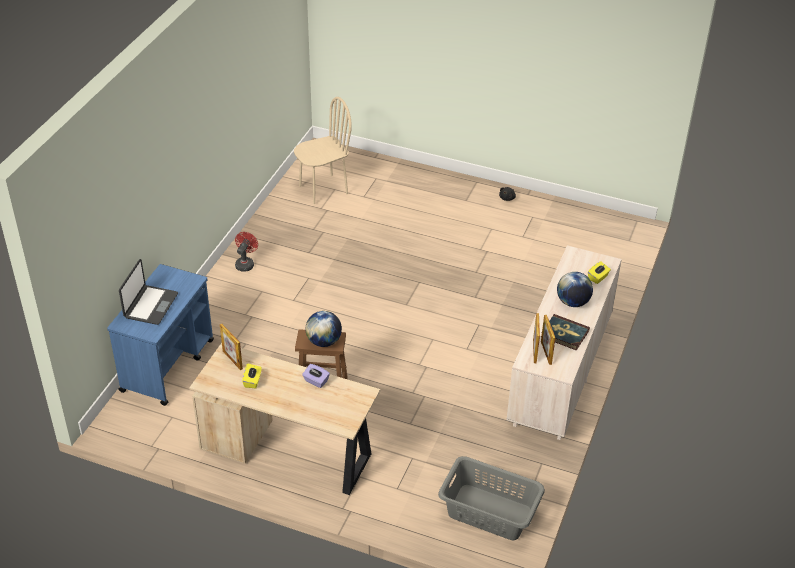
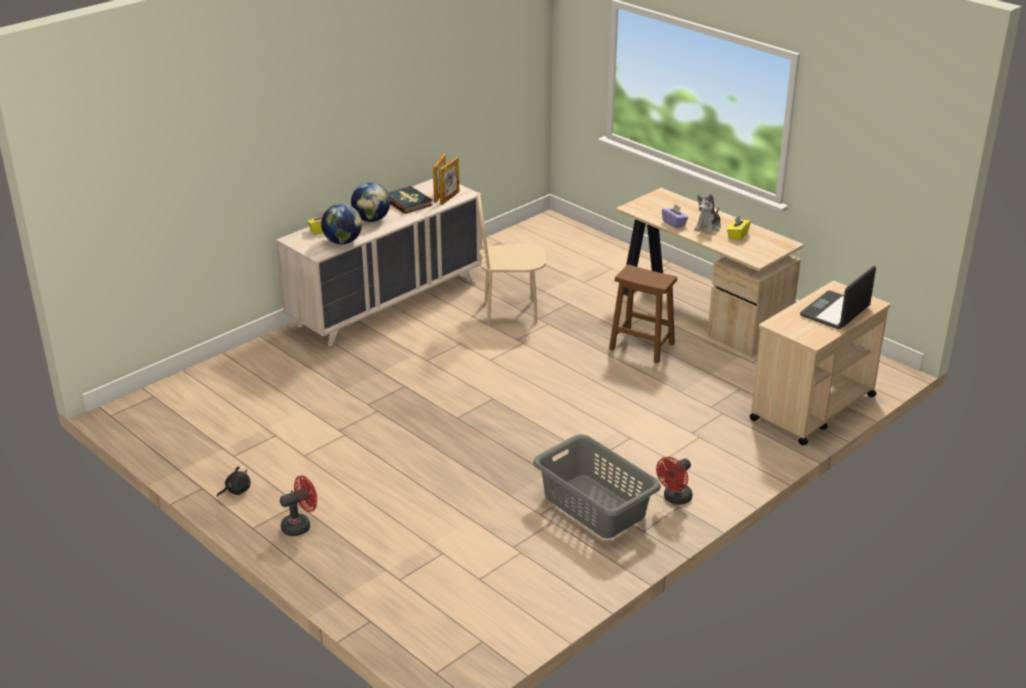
camera: 155 degrees left, 10 degrees down
blue cart [107,264,214,406] -> beige cart [749,281,890,446]
picture frame [220,324,243,370] -> none
beige chair [294,97,352,204] -> beige chair moved to [477,192,546,326]
globe [306,311,342,347] -> globe moved to [321,204,362,244]
grey laundry basket [438,456,545,540] -> grey laundry basket moved to [533,434,661,538]
none -> red fan [280,475,317,536]
none -> plush toy [694,194,721,234]

